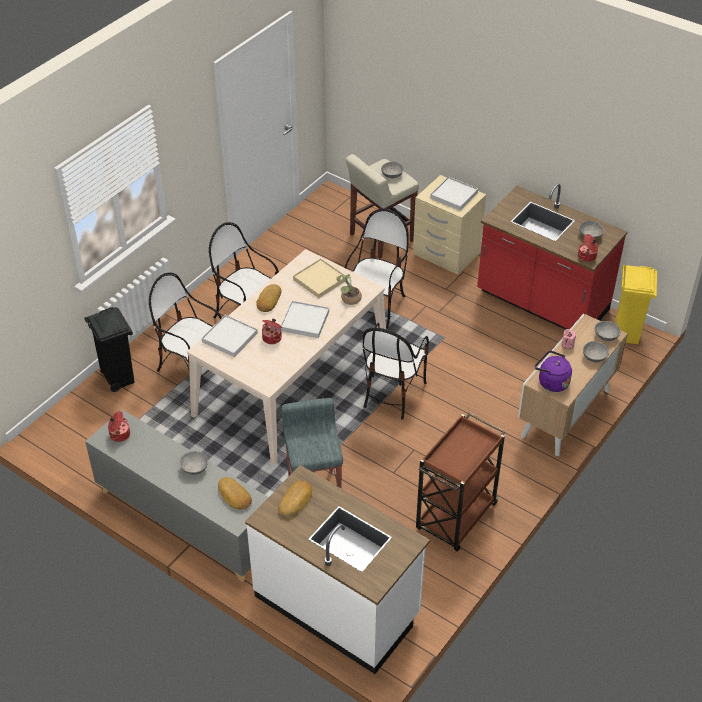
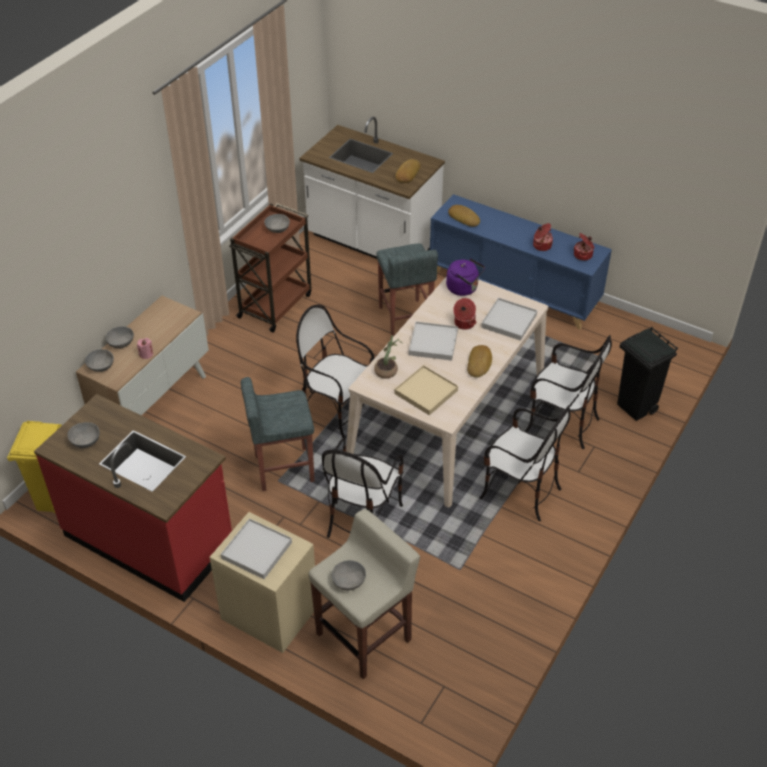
camera: 175 degrees right, 0 degrees up
grey cabinet [85,409,268,582] -> blue cabinet [430,194,612,329]
grey bowl [180,451,208,475] -> grey bowl moved to [264,214,290,233]
chair [362,323,429,420] -> chair turned 75 degrees counterclockwise [296,305,374,440]
purple kettle [535,351,572,392] -> purple kettle moved to [446,258,485,296]
cooking pot [578,234,598,262] -> cooking pot moved to [533,223,553,251]
none -> grey stool [241,377,315,491]

